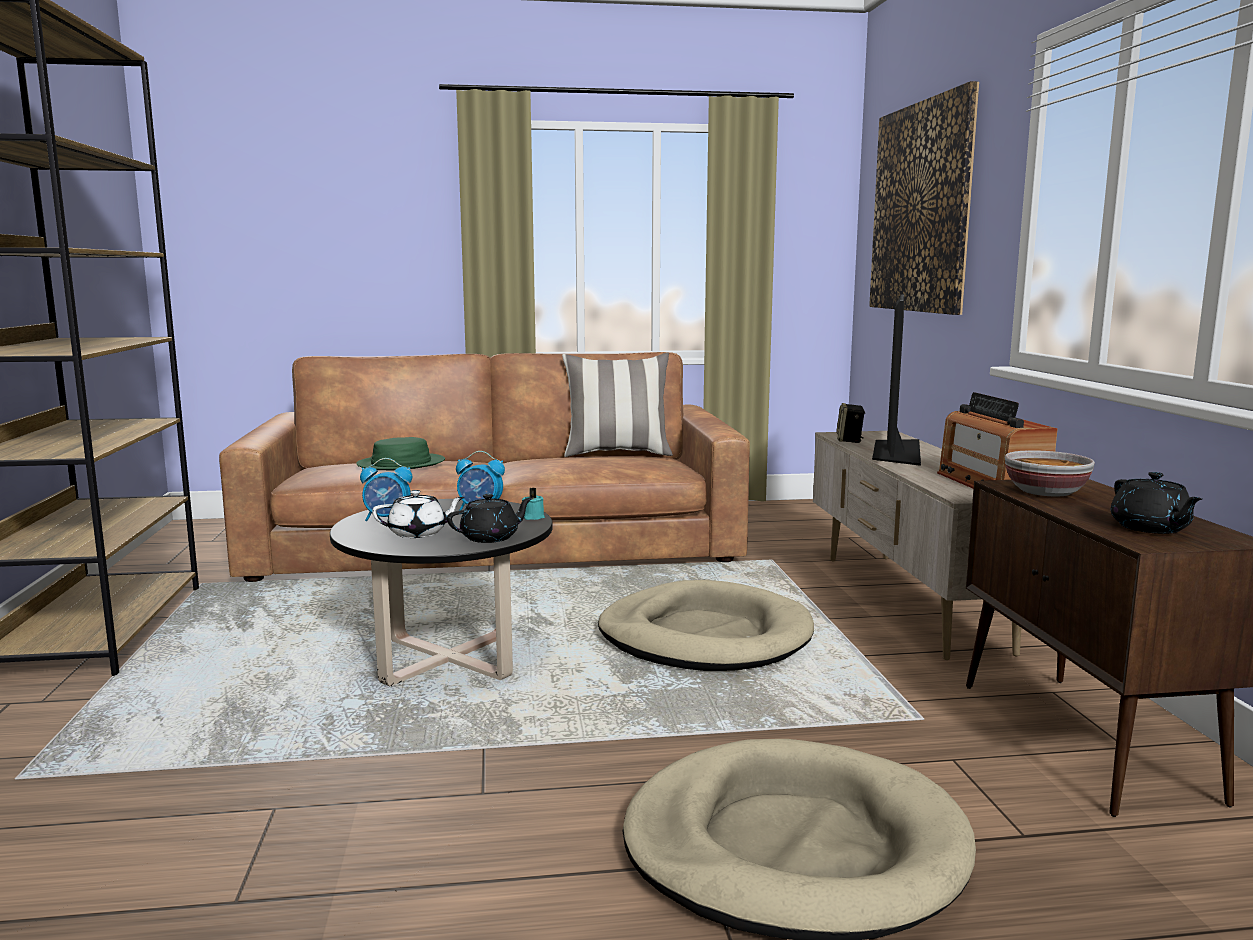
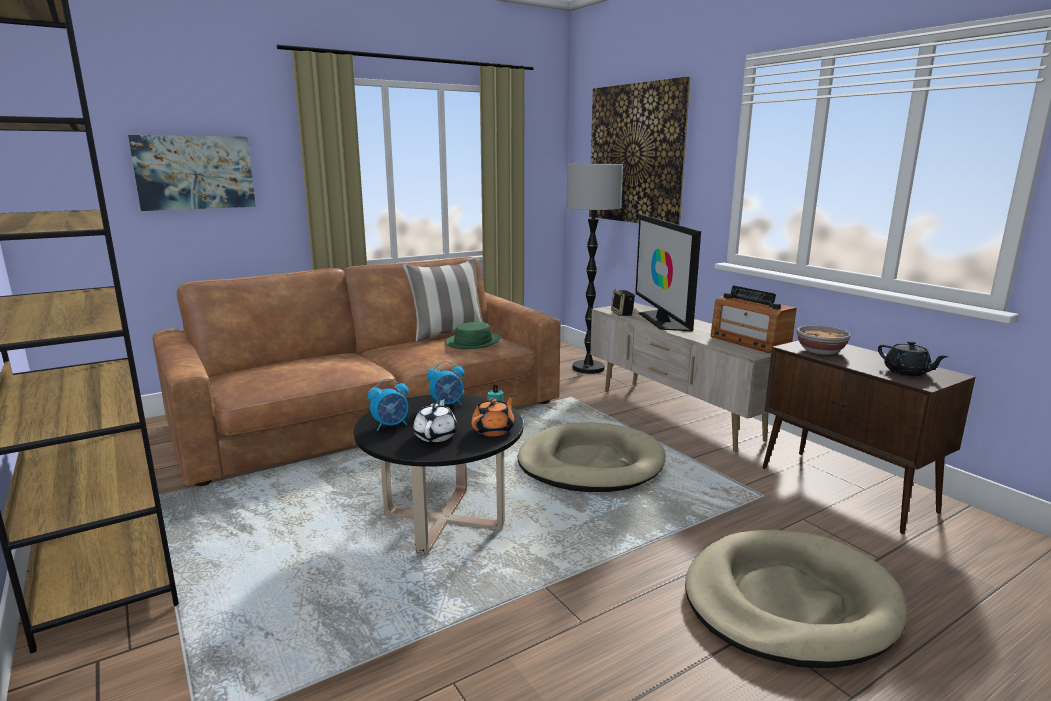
camera: 25 degrees left, 5 degrees up
green hat [356,437,445,470] -> green hat moved to [445,322,501,349]
white teapot [372,490,465,538] -> white teapot turned 45 degrees counterclockwise [413,398,457,442]
black teapot [447,494,533,543] -> orange teapot [471,395,515,436]
none -> picture [128,135,256,211]
none -> floor lamp [566,164,623,374]

